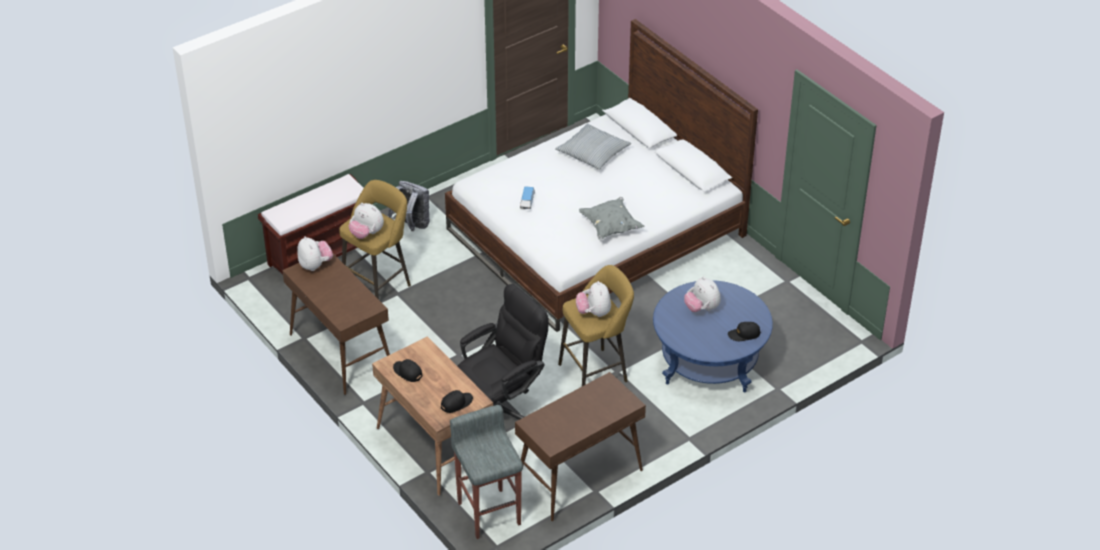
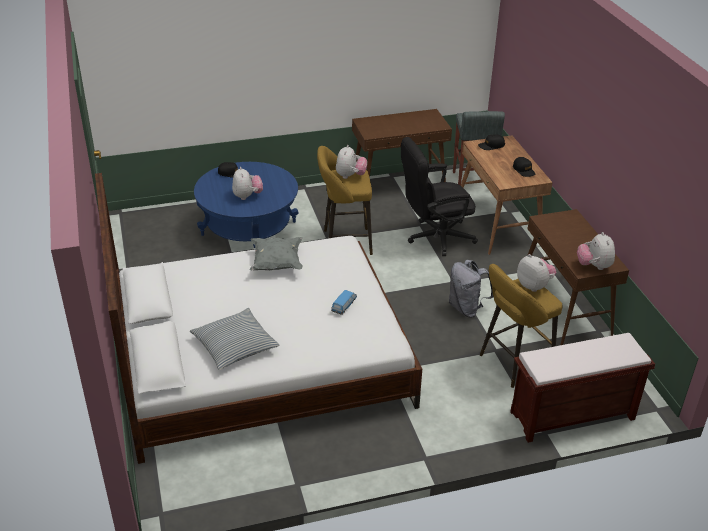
camera: 160 degrees left, 5 degrees down
grey backpack [388,181,430,231] -> grey backpack moved to [449,260,494,317]

